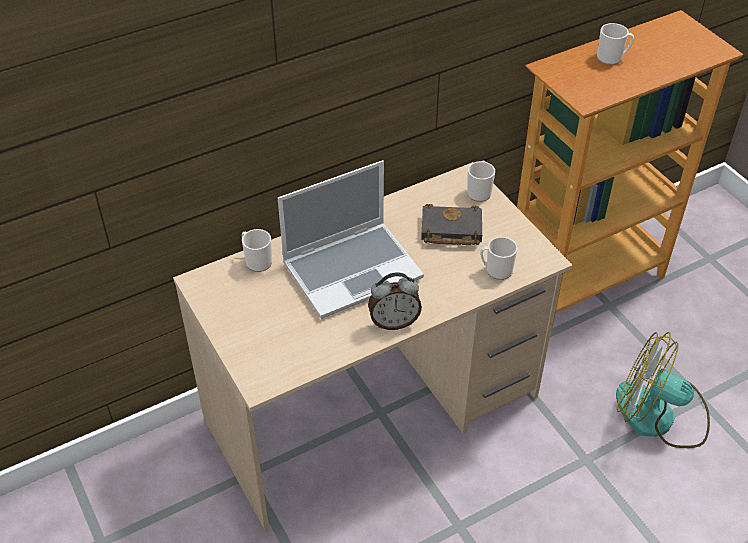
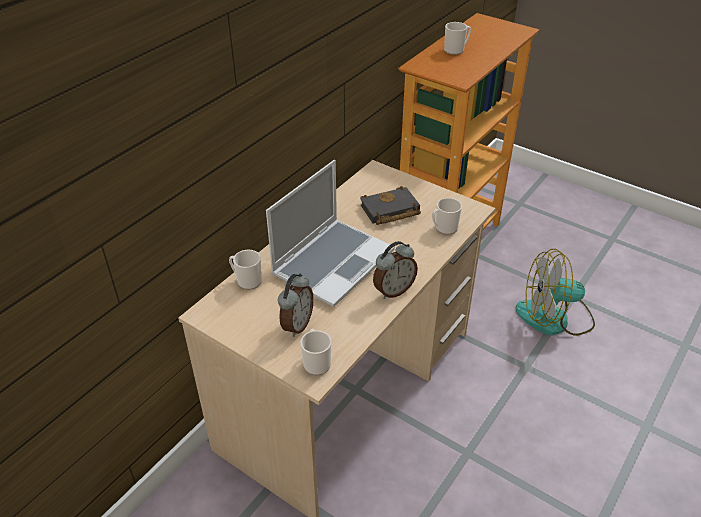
camera: 25 degrees left, 5 degrees down
mug [467,161,495,202] -> mug moved to [300,329,332,375]
none -> alarm clock [278,273,314,337]

